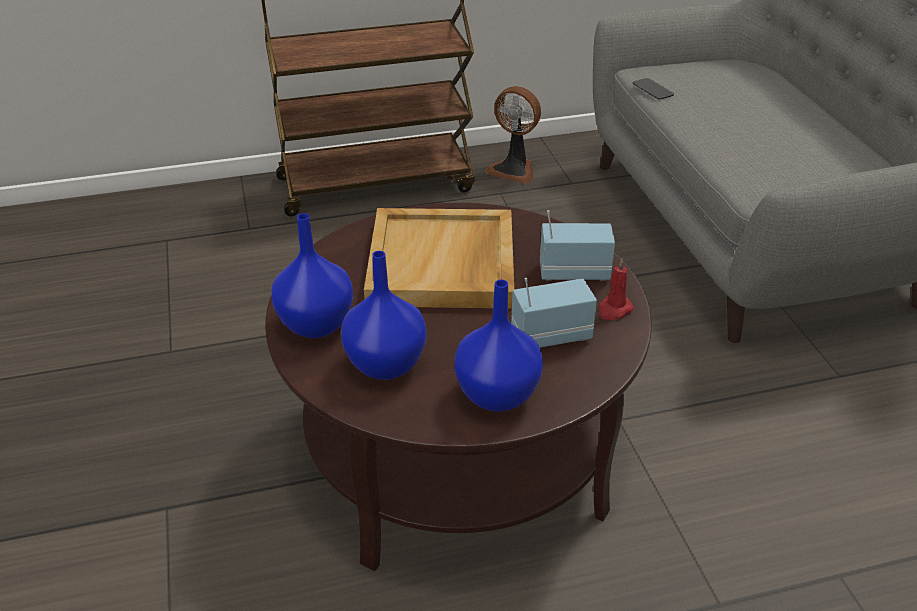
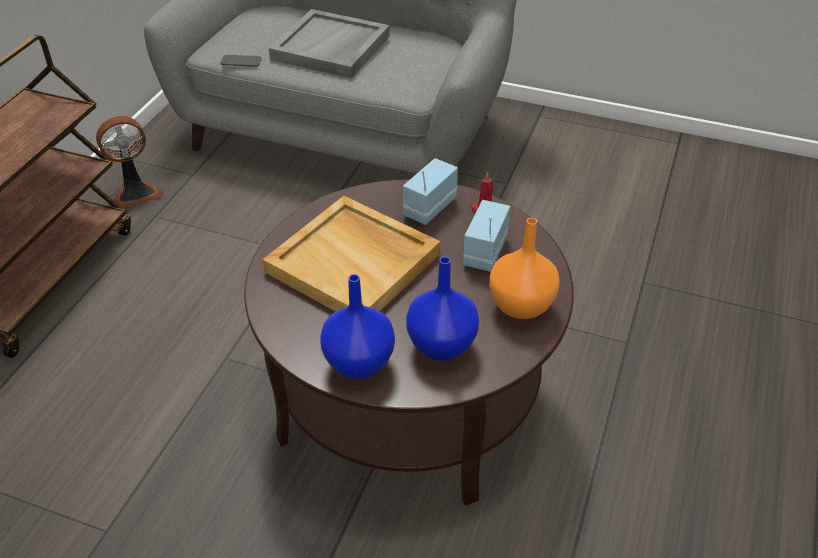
camera: 55 degrees left, 5 degrees up
blue vase [454,279,543,412] -> orange vase [489,218,560,319]
none -> grey tray [269,9,390,79]

